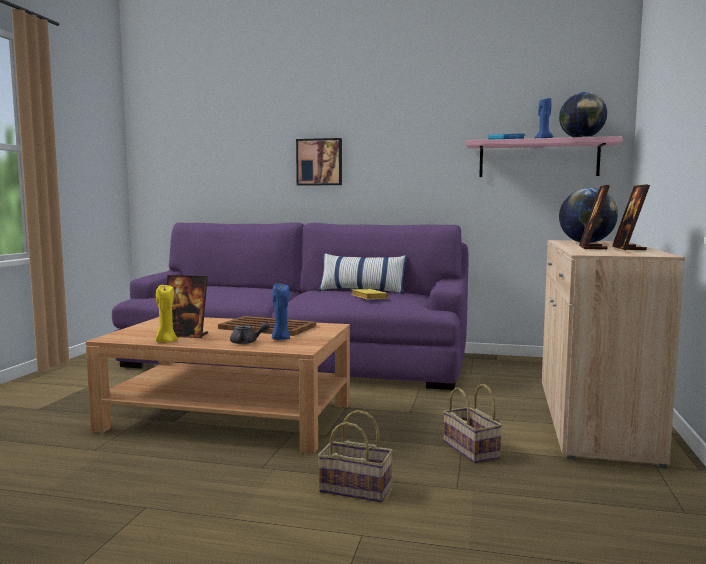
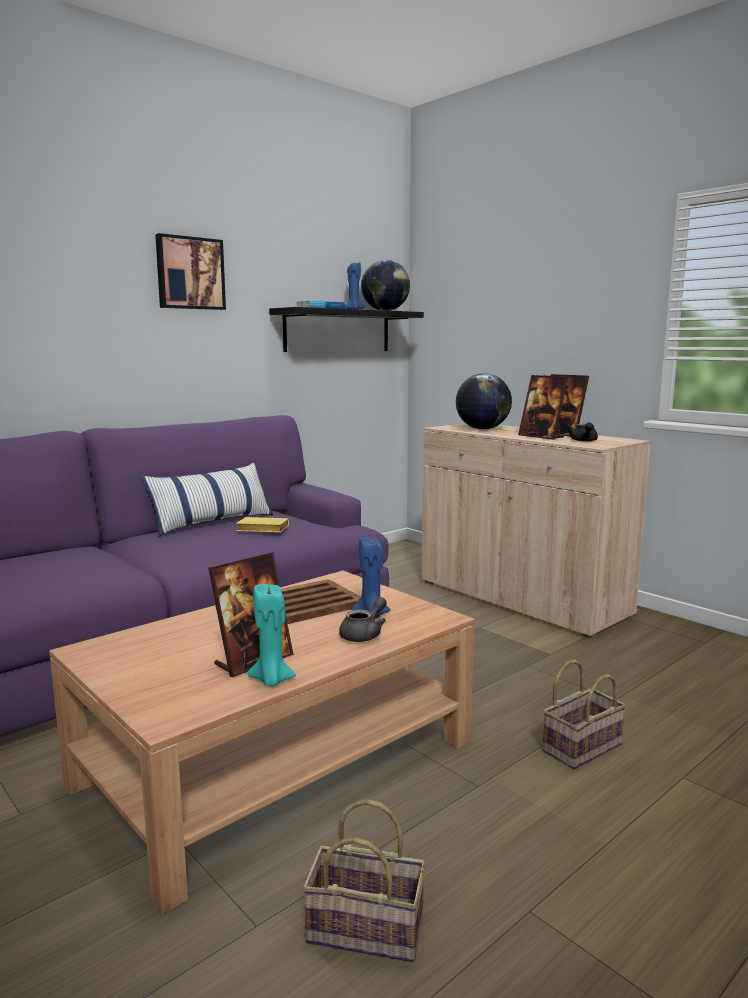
camera: 55 degrees left, 5 degrees up
yellow candle [155,284,177,342] -> turquoise candle [248,584,296,686]
picture [296,138,342,186] -> picture moved to [155,233,226,310]
basket [443,384,502,463] -> basket moved to [302,799,426,962]
pink shelf [466,136,623,177] -> black shelf [269,307,424,352]
none -> black teapot [566,422,598,442]

